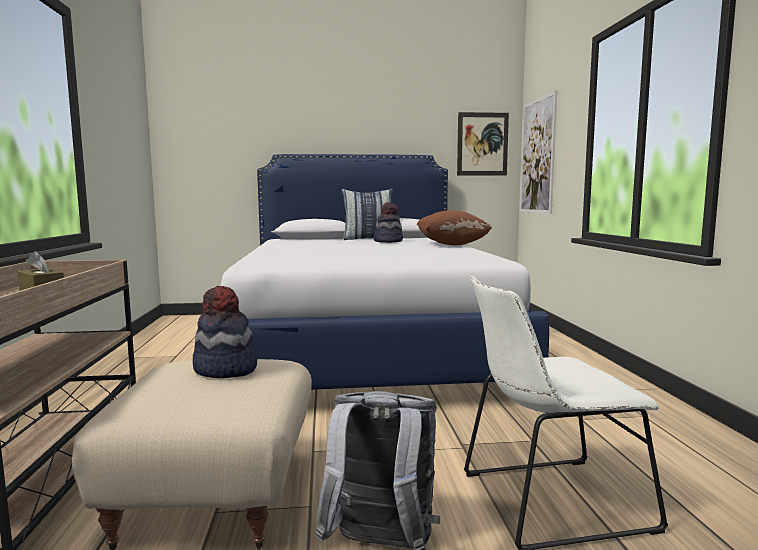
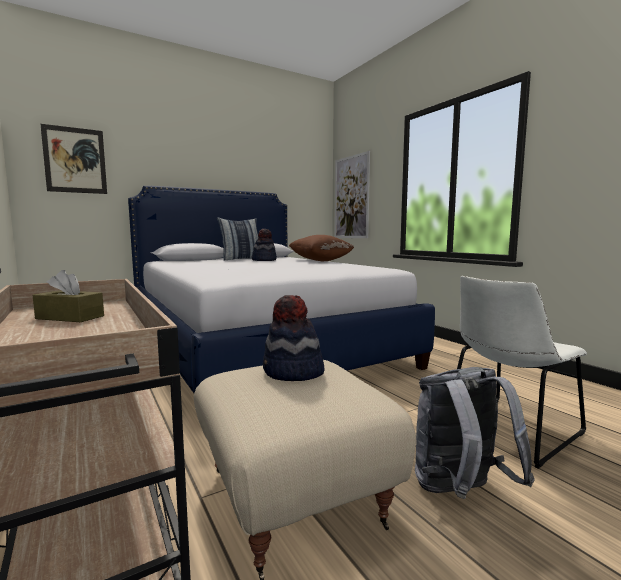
camera: 25 degrees left, 0 degrees up
picture [457,112,509,176] -> picture moved to [41,124,107,194]

